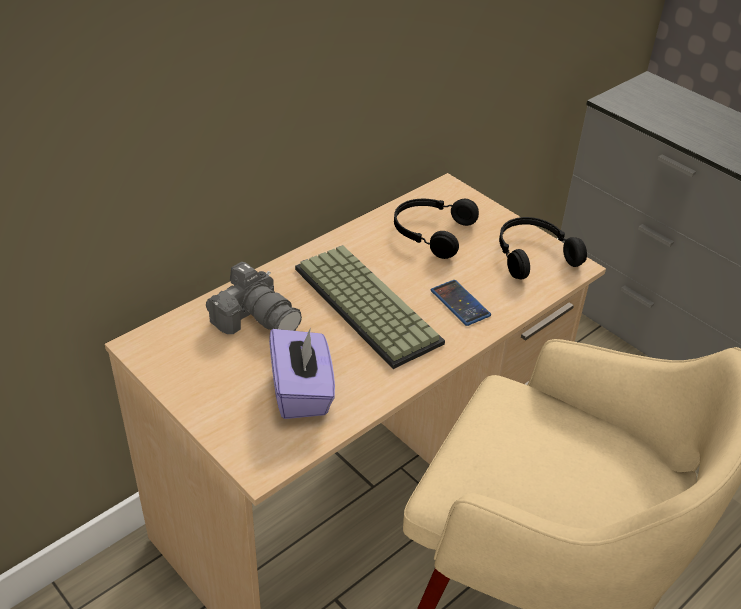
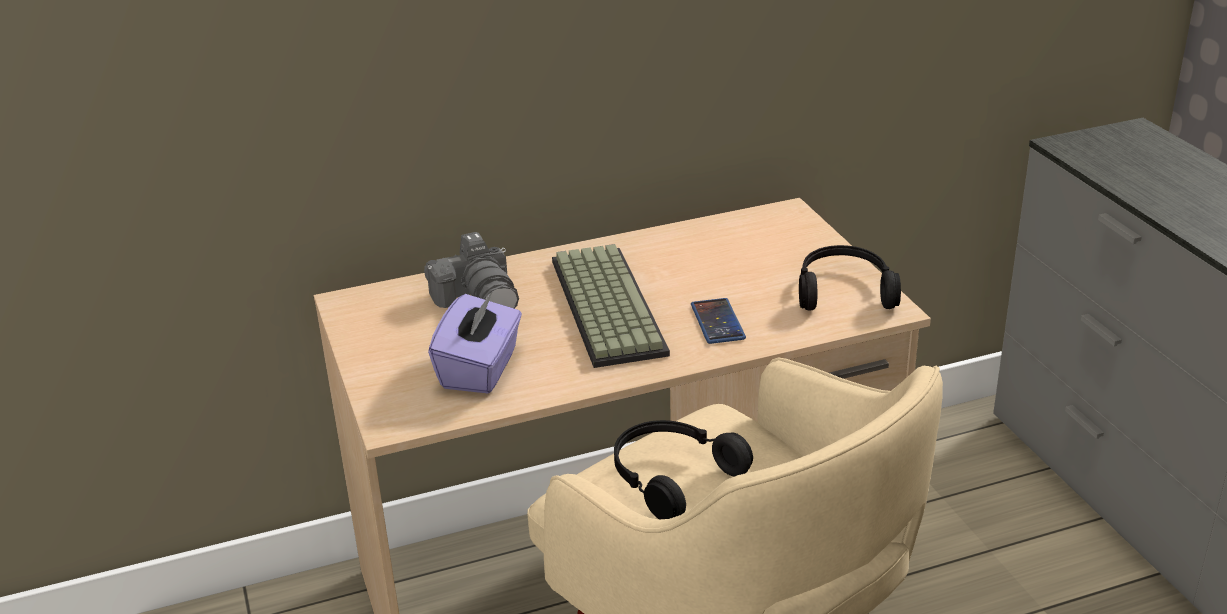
camera: 25 degrees right, 10 degrees down
black headphones [394,199,479,259] -> black headphones moved to [614,420,753,519]

